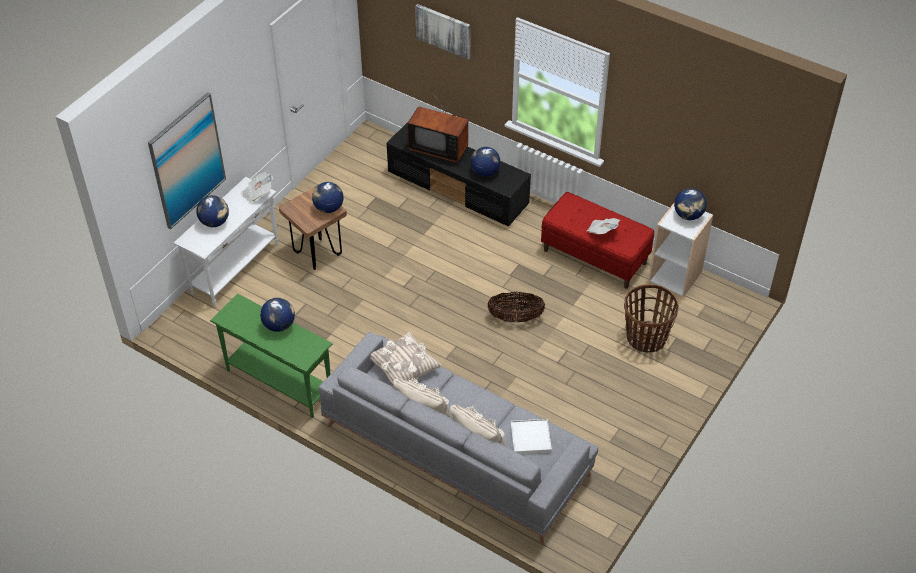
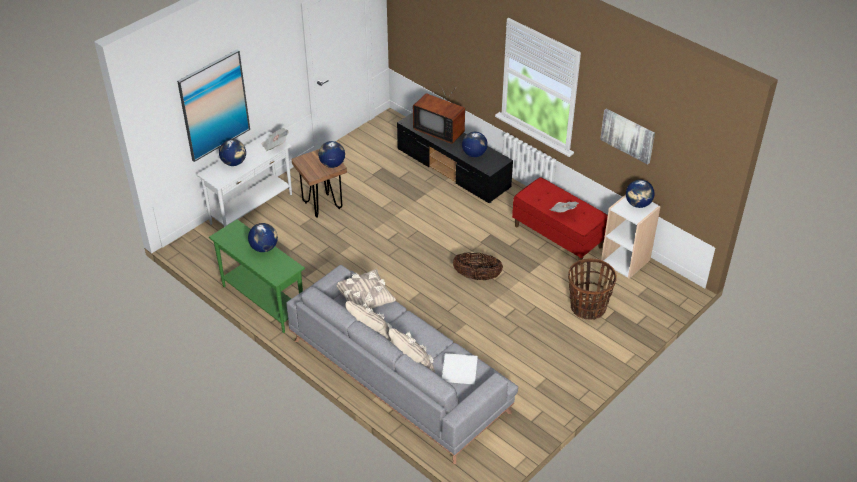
camera: 10 degrees right, 5 degrees down
picture [415,4,470,59] -> picture moved to [600,108,655,165]

